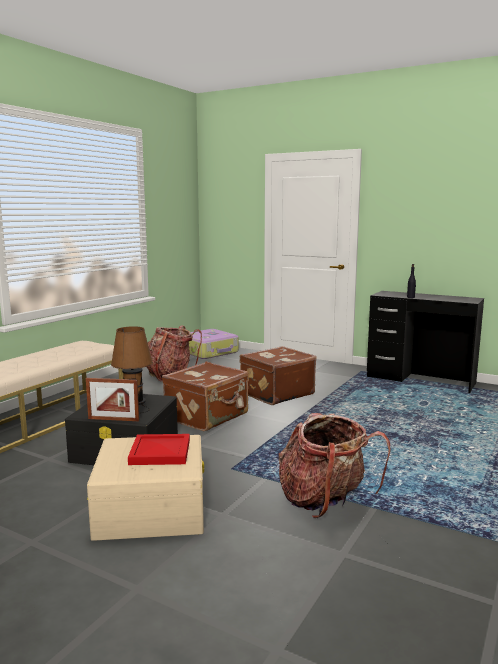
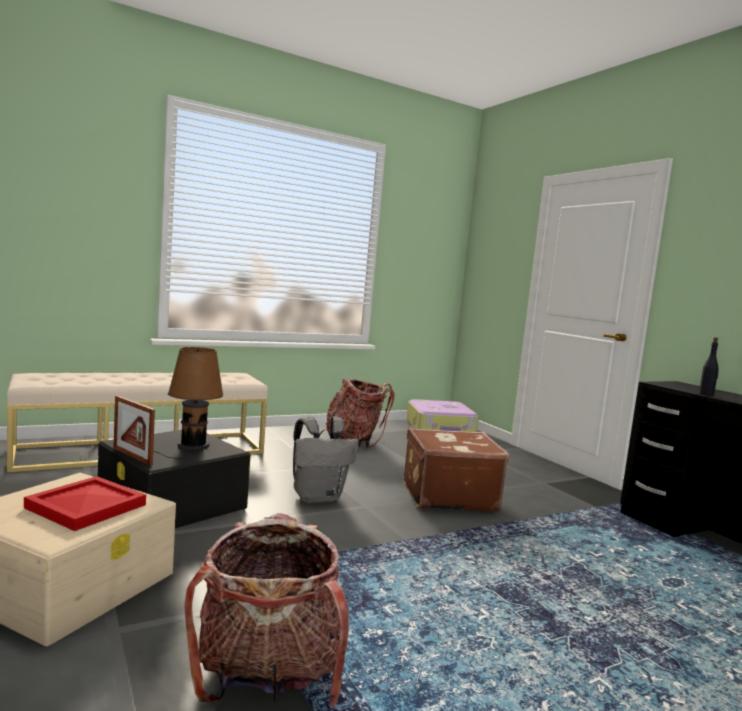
camera: 30 degrees right, 5 degrees down
brown suitcase [162,362,249,431] -> grey backpack [293,416,359,503]

